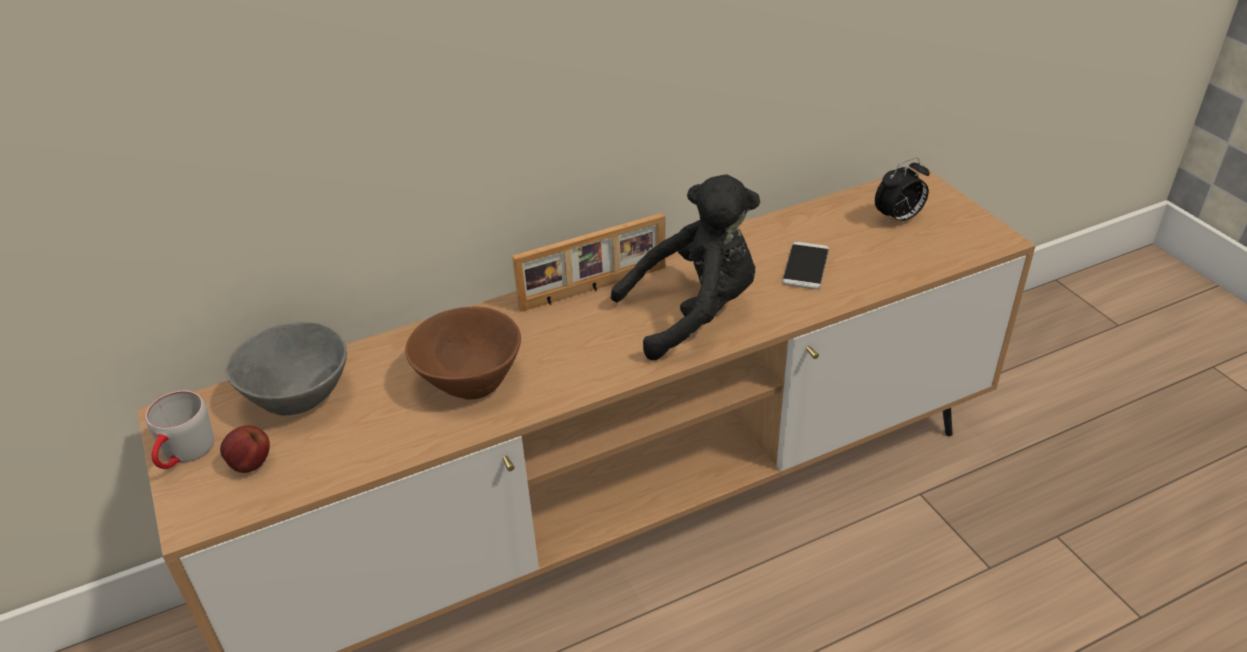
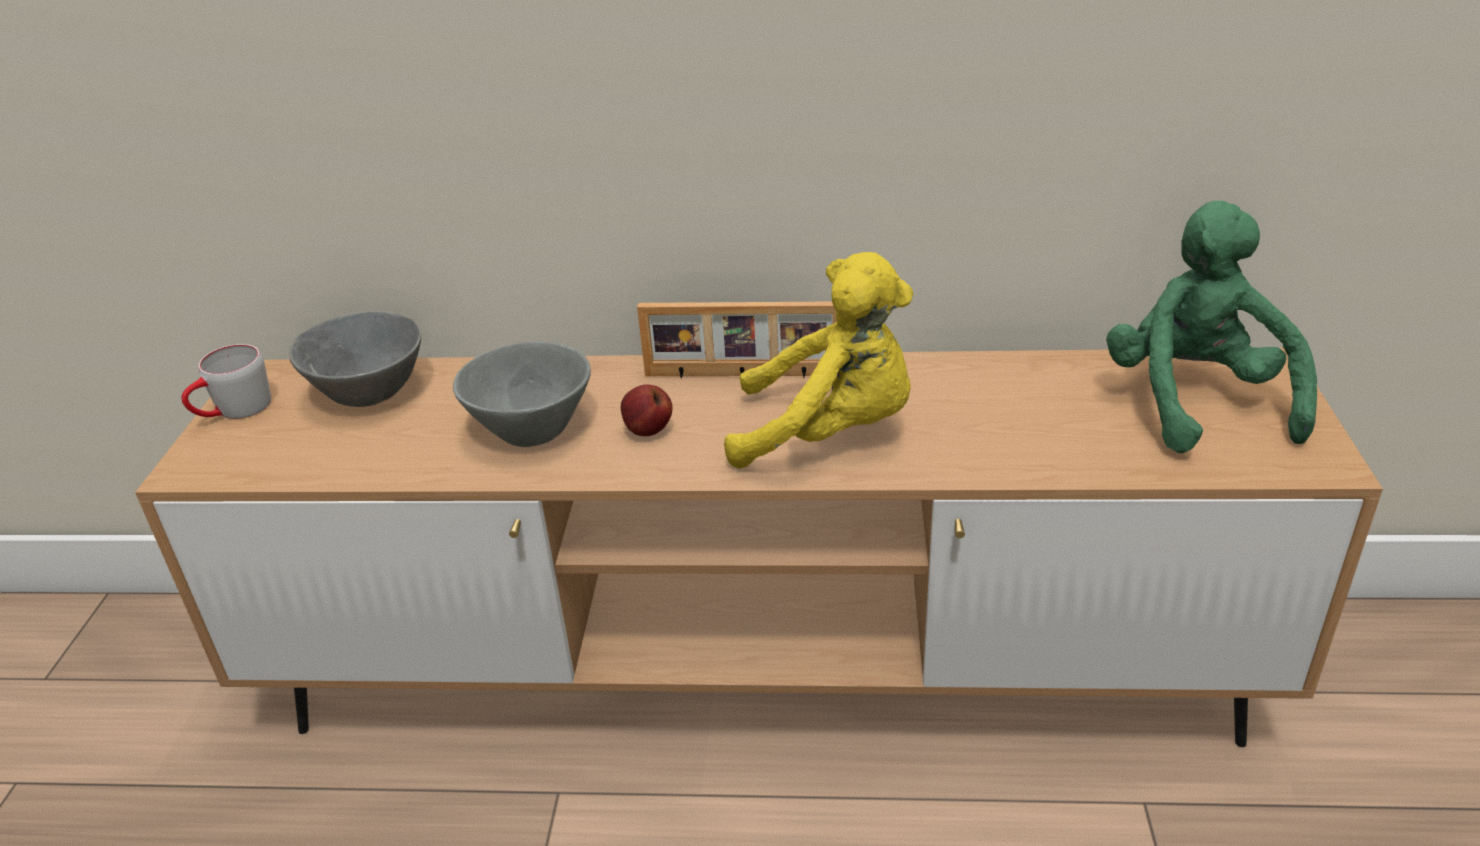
camera: 30 degrees right, 5 degrees down
apple [220,425,270,473] -> apple moved to [621,384,672,436]
brown bowl [405,306,521,400] -> grey bowl [453,342,591,447]
black plush toy [611,174,760,360] -> yellow plush toy [724,252,913,469]
phone [782,242,829,289] -> none
alarm clock [875,158,930,225] -> green plush toy [1106,201,1317,453]

